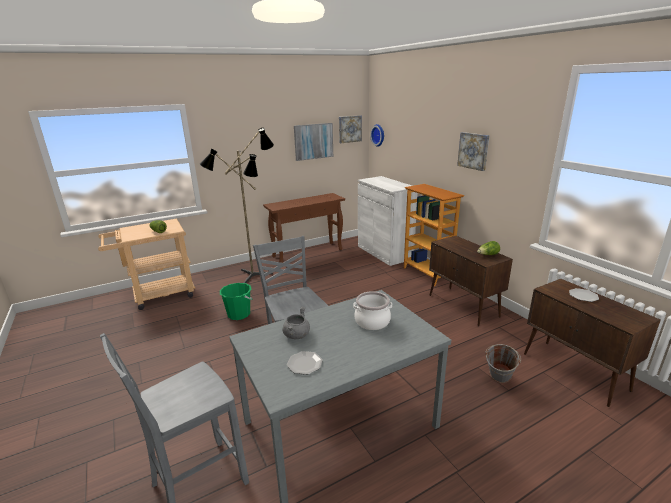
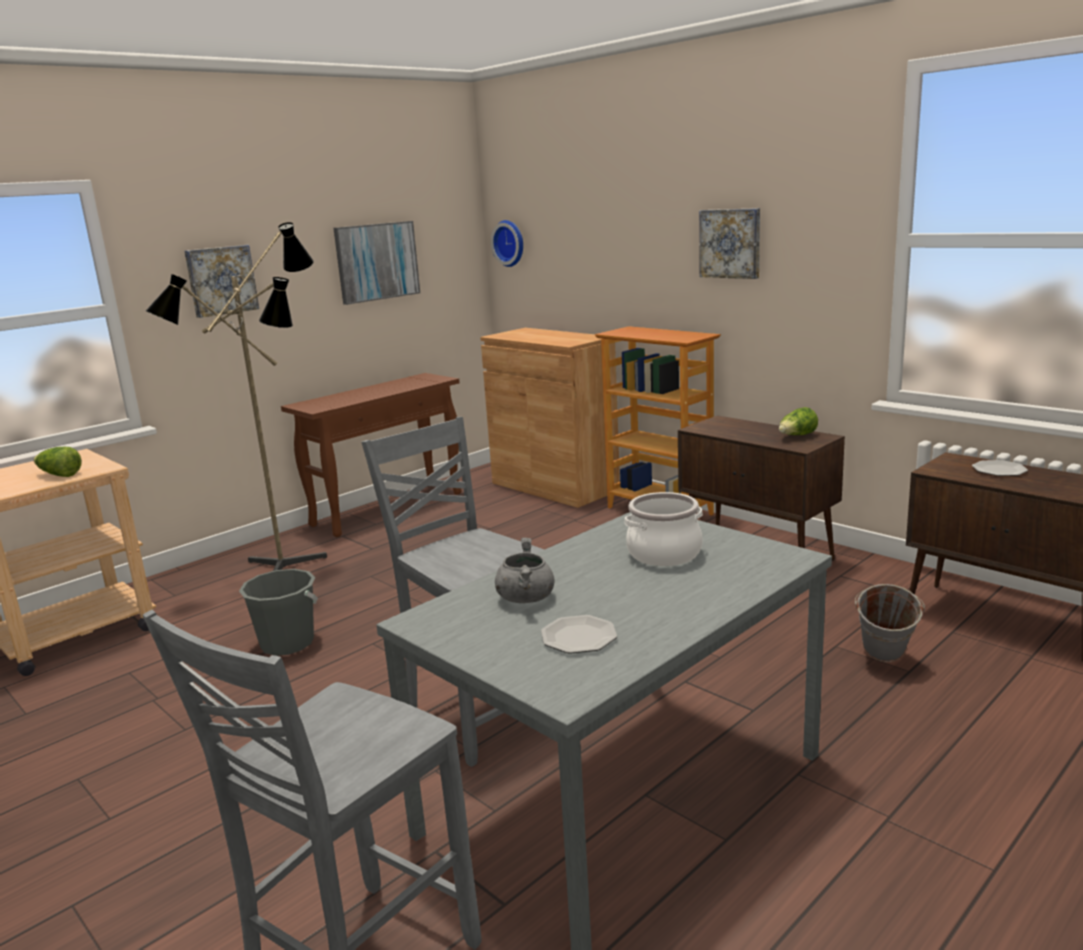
camera: 15 degrees left, 5 degrees down
green bucket [220,283,253,320] -> grey bucket [239,569,318,656]
picture [339,115,362,143] -> picture moved to [185,245,259,318]
white cabinet [358,176,418,266] -> brown cabinet [480,328,620,508]

